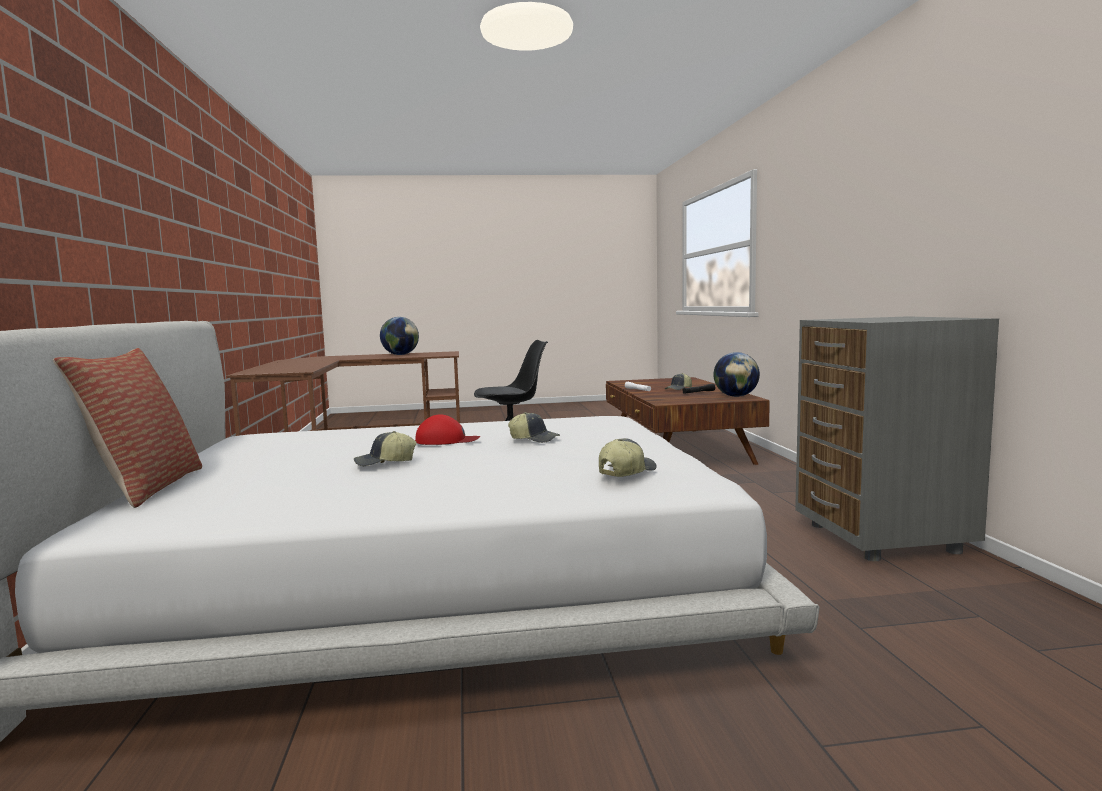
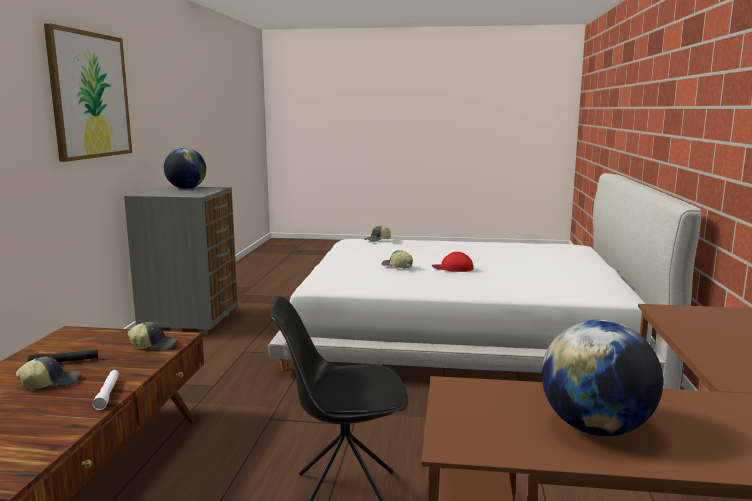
camera: 165 degrees left, 5 degrees up
pillow [53,348,202,508] -> none
cap [354,431,417,466] -> cap moved to [128,322,178,350]
globe [713,352,760,397] -> globe moved to [164,148,206,189]
none -> picture [44,23,132,162]

